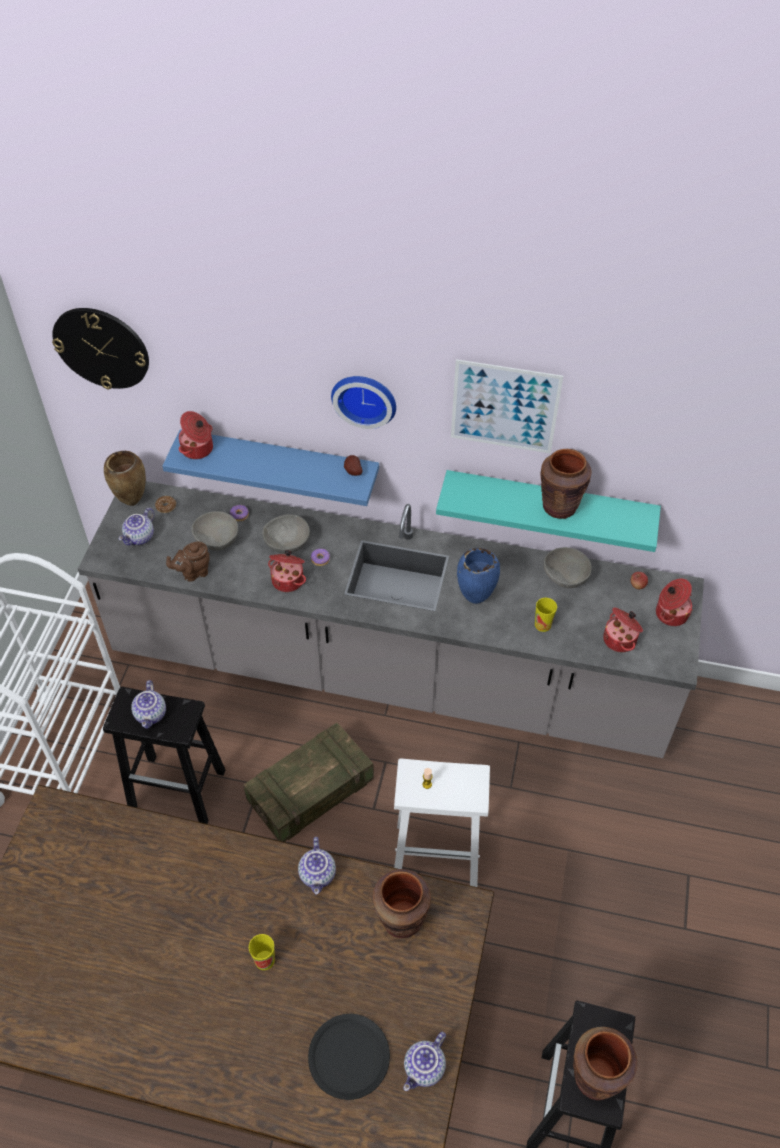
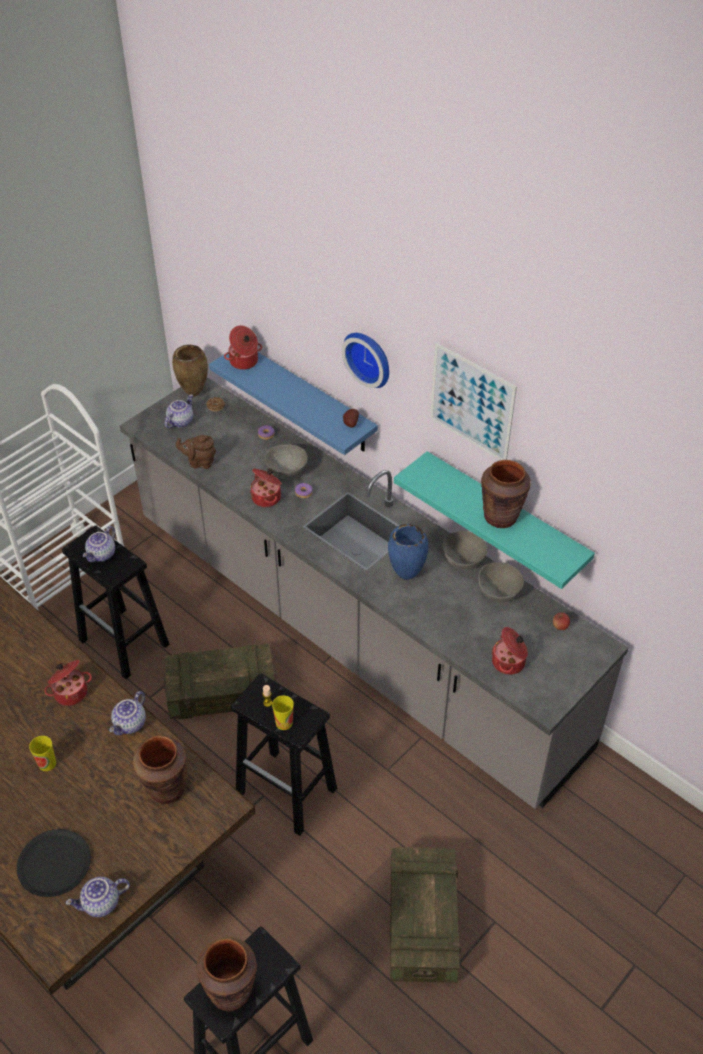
camera: 30 degrees right, 5 degrees down
wall clock [52,308,149,390] -> none
teapot [118,508,155,546] -> teapot turned 150 degrees clockwise [165,394,193,428]
grey bowl [191,511,238,551] -> grey bowl moved to [442,531,487,570]
white stool [394,759,490,887] -> black stool [231,673,337,836]
cup [535,598,557,632] -> cup moved to [272,695,294,730]
cooking pot [656,579,693,626] -> cooking pot moved to [44,660,92,706]
none -> crate [390,847,461,983]

